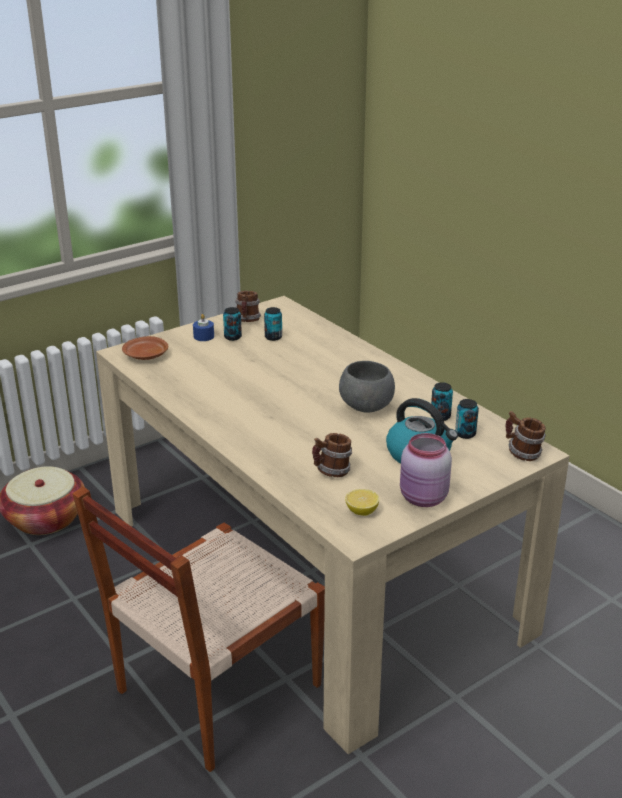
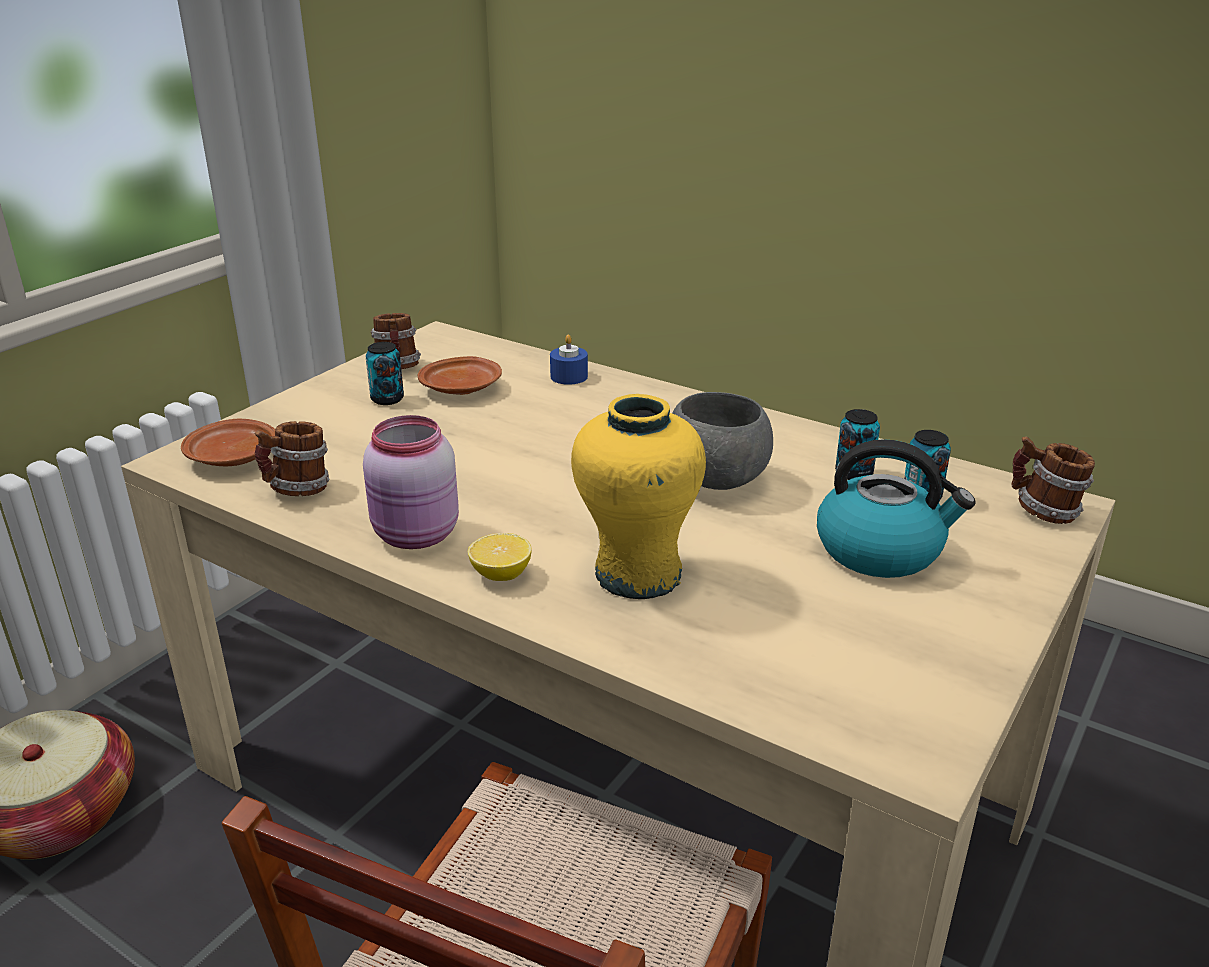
camera: 20 degrees left, 0 degrees up
blue candle [193,314,214,341] -> blue candle moved to [550,335,588,385]
can [264,307,282,341] -> brown plate [418,356,502,395]
mug [312,433,352,477] -> mug moved to [255,421,329,496]
lemon [345,489,379,516] -> lemon moved to [468,533,532,581]
pink jar [400,433,452,507] -> pink jar moved to [363,415,459,549]
none -> yellow vase [571,394,706,599]

